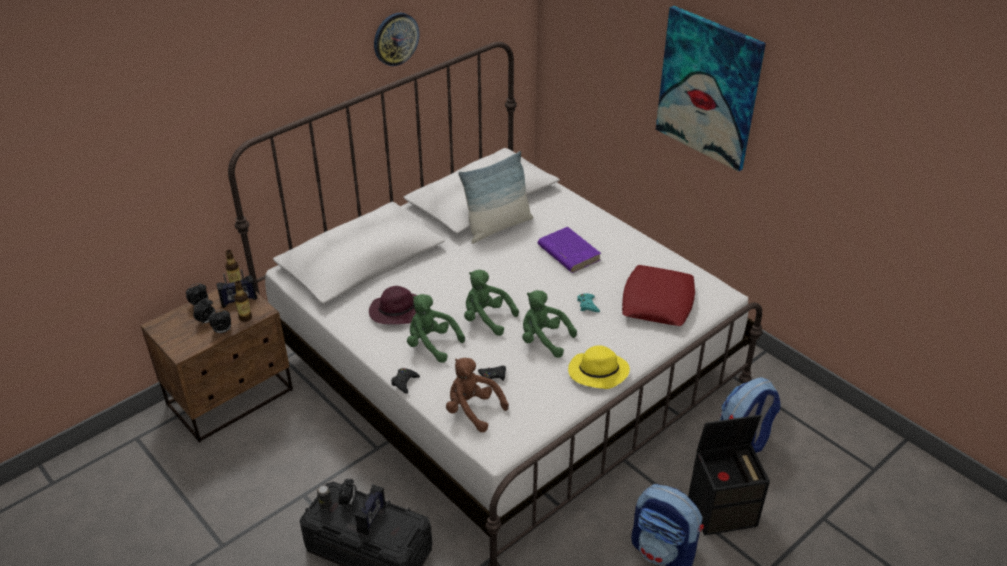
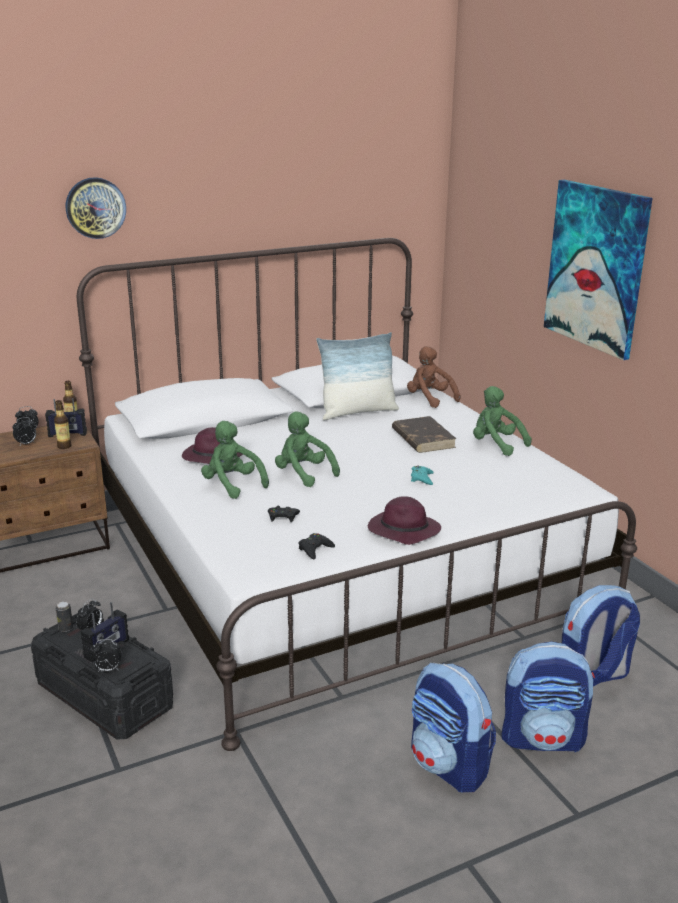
camera: 15 degrees right, 15 degrees down
alarm clock [208,310,231,333] -> alarm clock moved to [91,639,122,672]
wall clock [374,13,419,66] -> wall clock moved to [66,177,126,239]
black game controller [391,368,420,394] -> black game controller moved to [299,533,335,559]
brown plush toy [446,358,509,432] -> brown plush toy moved to [407,346,461,408]
green plush toy [522,290,577,358] -> green plush toy moved to [473,386,532,456]
purple book [538,227,601,273] -> brown book [392,416,456,453]
yellow hat [568,345,630,389] -> purple hat [368,496,441,545]
red pillow [622,265,695,326] -> none
black storage box [688,415,770,535] -> backpack [501,641,595,752]

